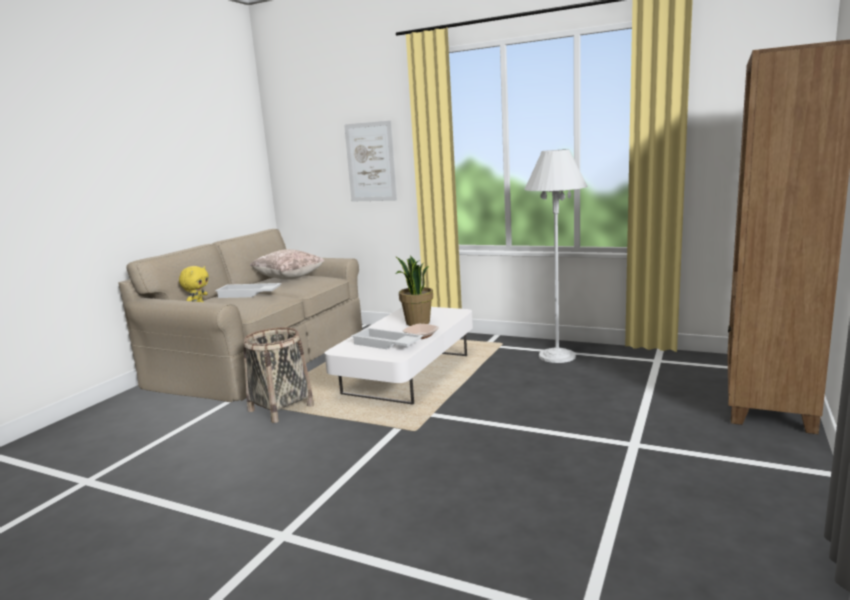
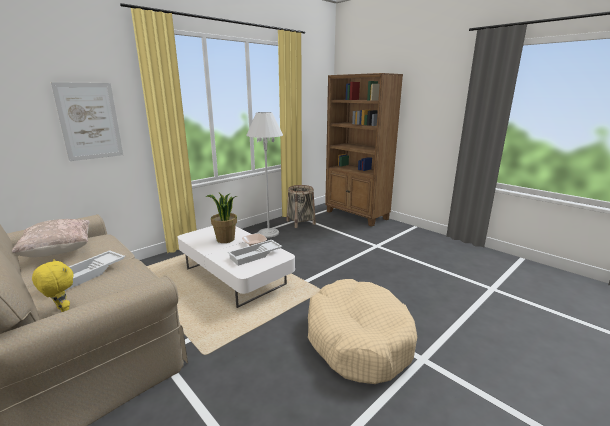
camera: 70 degrees left, 5 degrees up
basket [243,328,314,423] -> basket moved to [287,185,316,228]
none -> beige dog bed [308,279,417,384]

